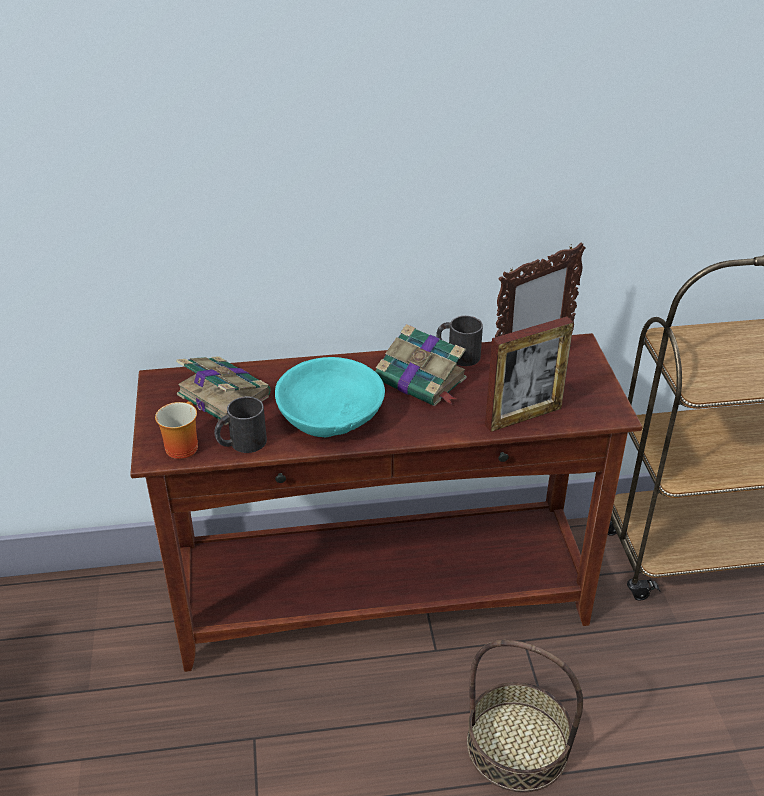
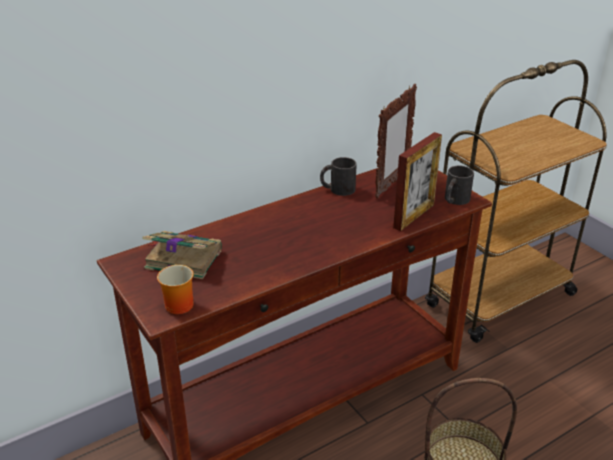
camera: 25 degrees left, 5 degrees down
black mug [214,396,267,453] -> black mug moved to [445,166,474,205]
turquoise bowl [275,357,385,438] -> none
book [375,324,467,406] -> none

